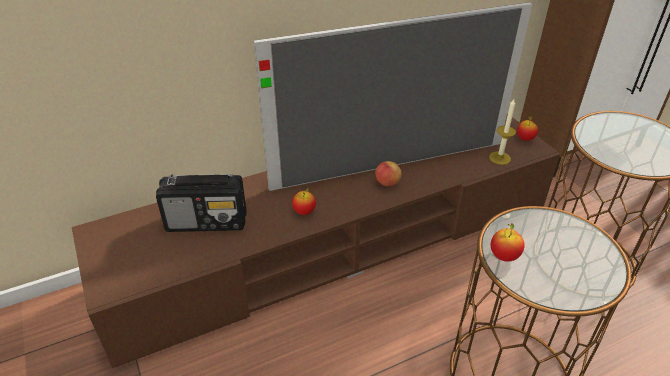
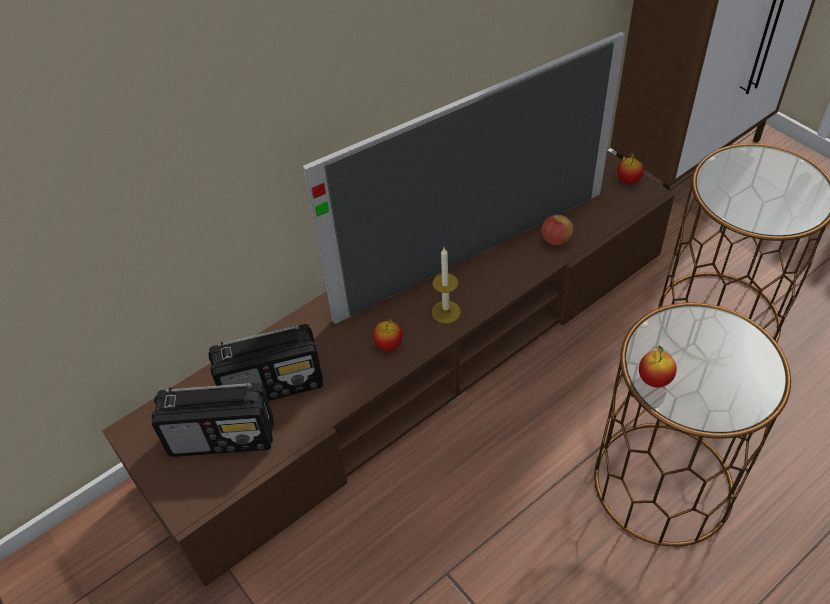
camera: 10 degrees left, 10 degrees up
apple [375,161,402,186] -> apple moved to [541,215,573,245]
candle [489,99,516,165] -> candle moved to [432,248,461,324]
none -> radio [151,383,274,457]

